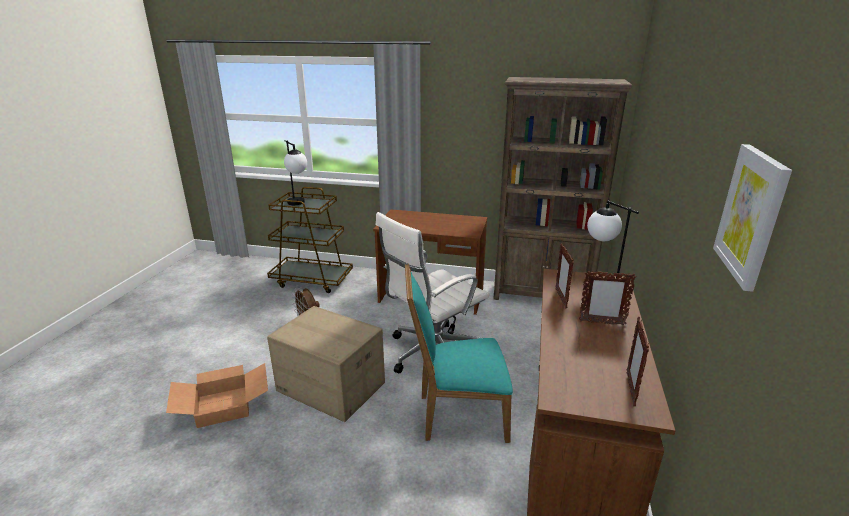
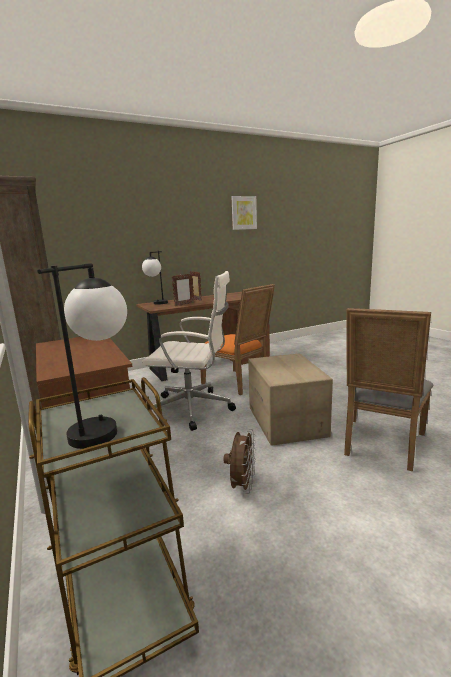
camera: 130 degrees left, 10 degrees down
cardboard box [166,363,268,428] -> grey chair [344,308,433,471]
turquoise chair [405,263,513,443] -> orange chair [201,284,275,395]
picture frame [626,317,649,406] -> none

